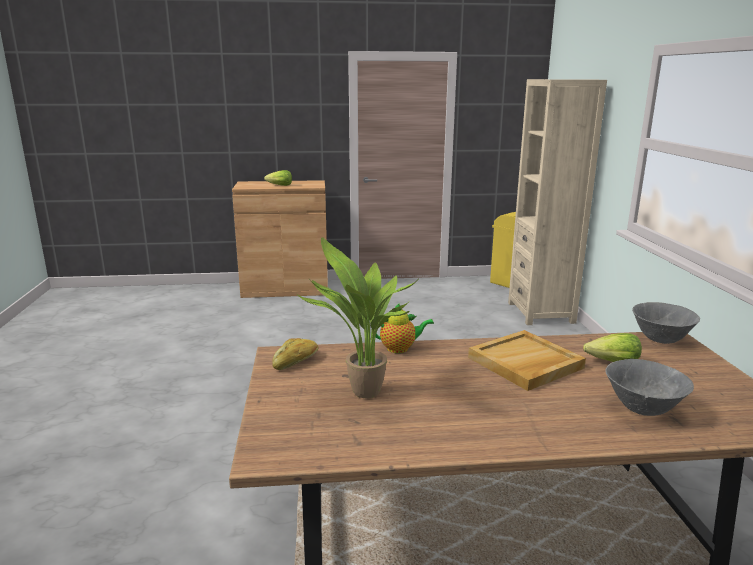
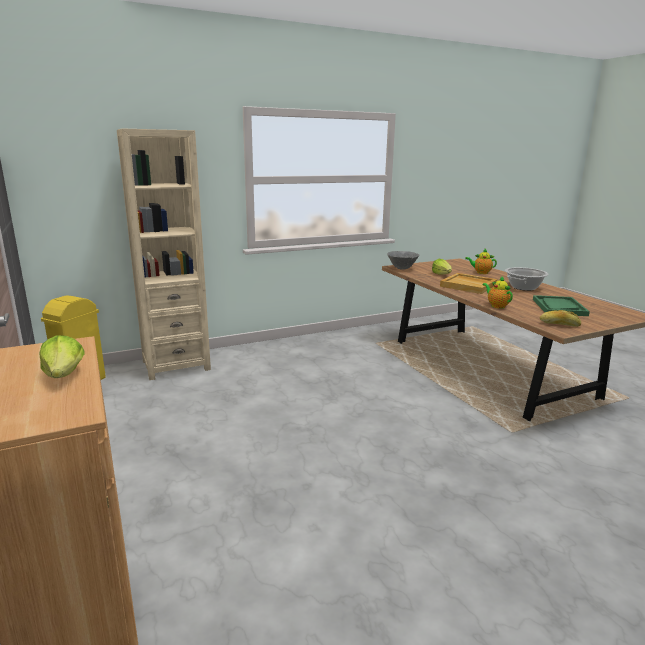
camera: 110 degrees left, 0 degrees up
potted plant [297,237,420,398] -> green tray [533,295,590,316]
grey bowl [605,359,694,416] -> teapot [465,249,497,274]
none -> cooking pot [505,267,549,291]

